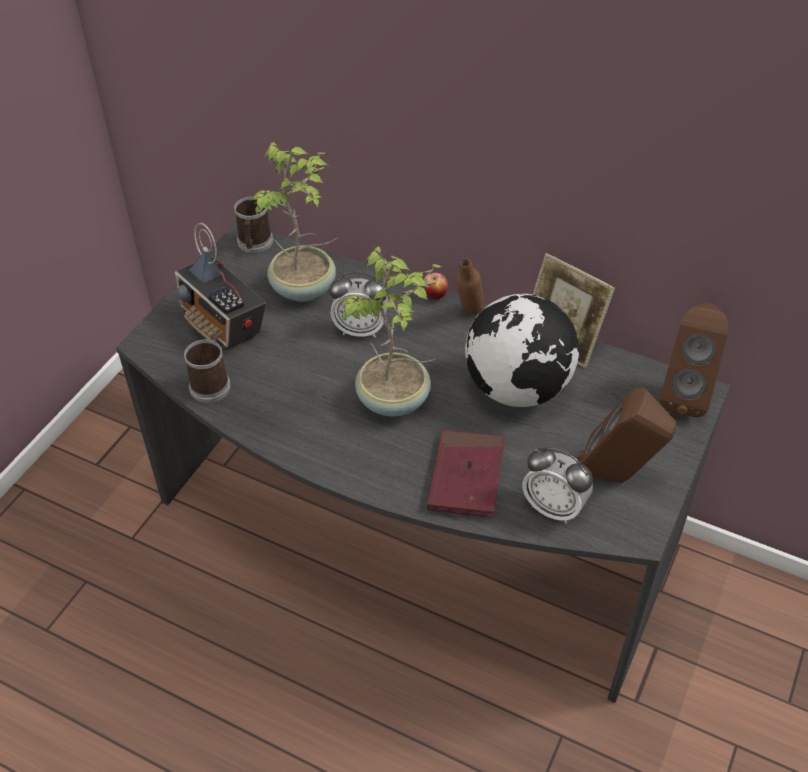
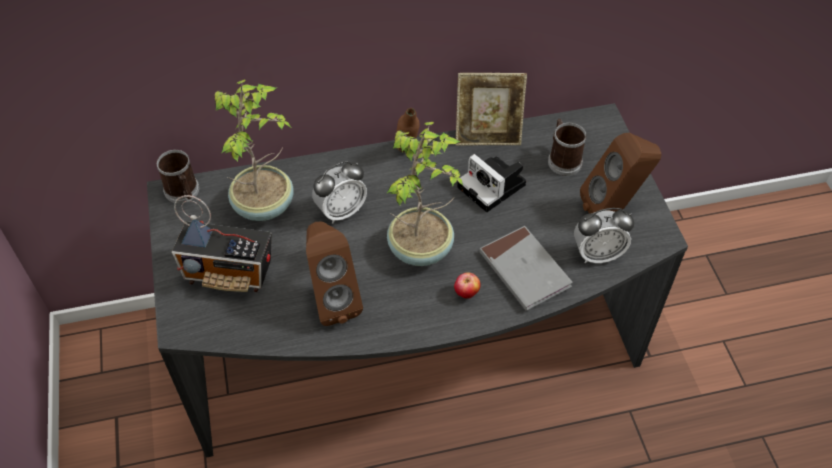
camera: 40 degrees left, 5 degrees up
mug [184,334,231,403] -> mug moved to [548,119,586,176]
apple [423,273,448,300] -> apple moved to [454,273,481,299]
red book [427,430,505,518] -> grey book [480,226,573,311]
globe [465,294,579,407] -> camera [457,154,526,212]
brown speaker [659,302,728,417] -> brown speaker moved to [306,222,363,326]

